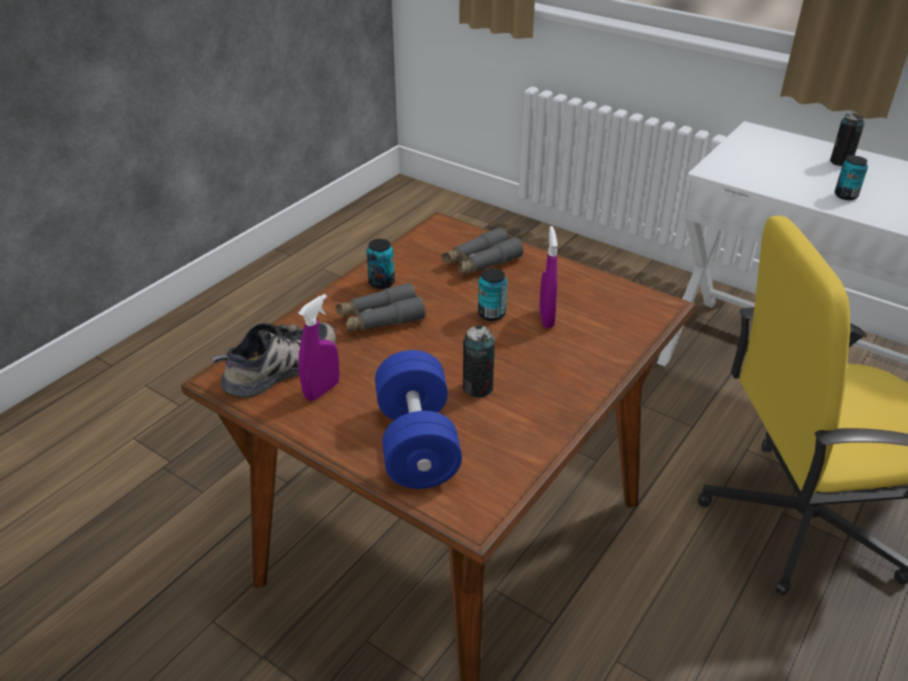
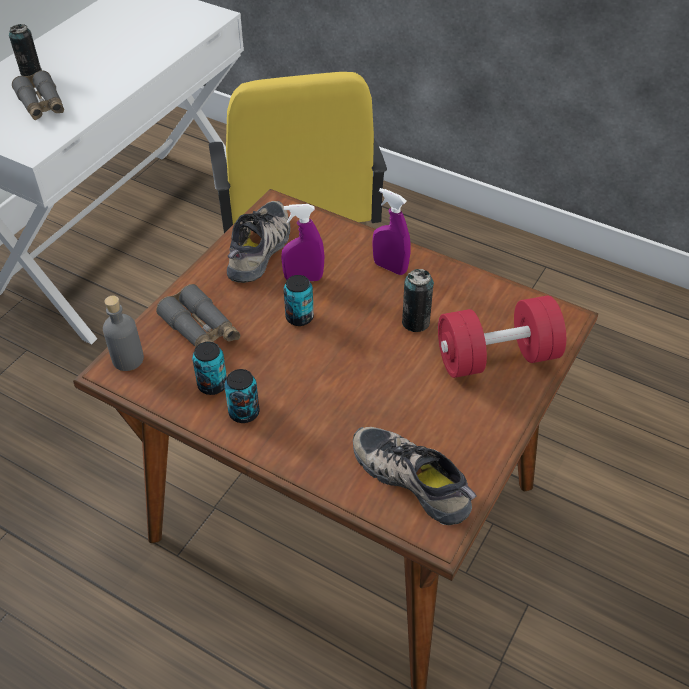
camera: 95 degrees left, 10 degrees up
purple spray bottle [298,294,340,401] -> purple spray bottle moved to [372,188,411,275]
grey binoculars [335,283,426,332] -> grey binoculars moved to [12,71,64,120]
blue dumbbell [375,350,462,489] -> red dumbbell [438,296,566,378]
can [834,156,868,200] -> can moved to [192,342,227,395]
none -> grey bottle [103,296,144,371]
none -> shoe [227,201,290,283]

